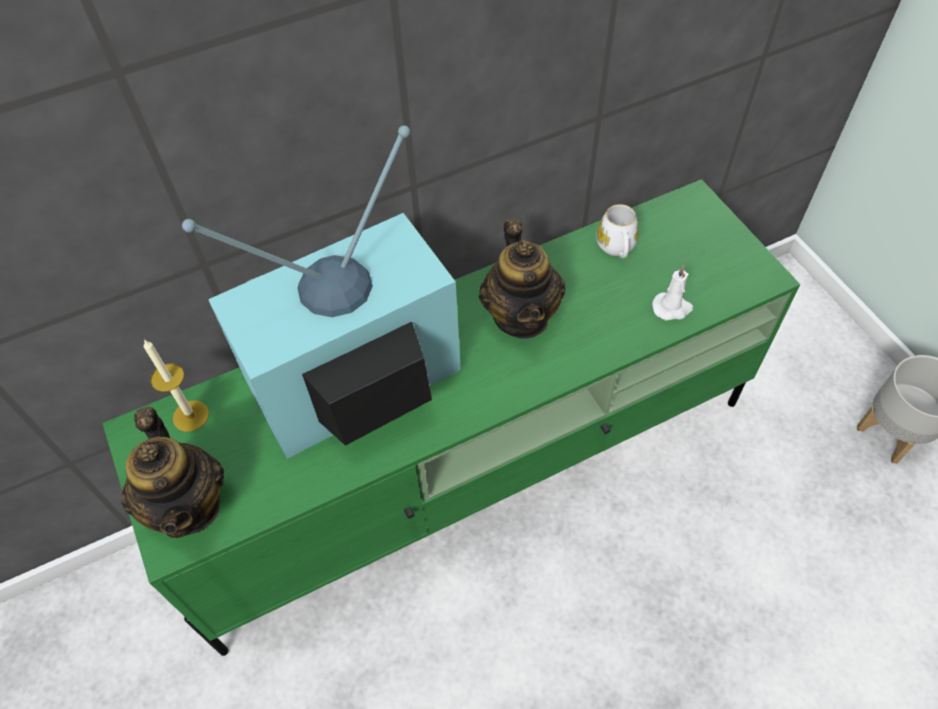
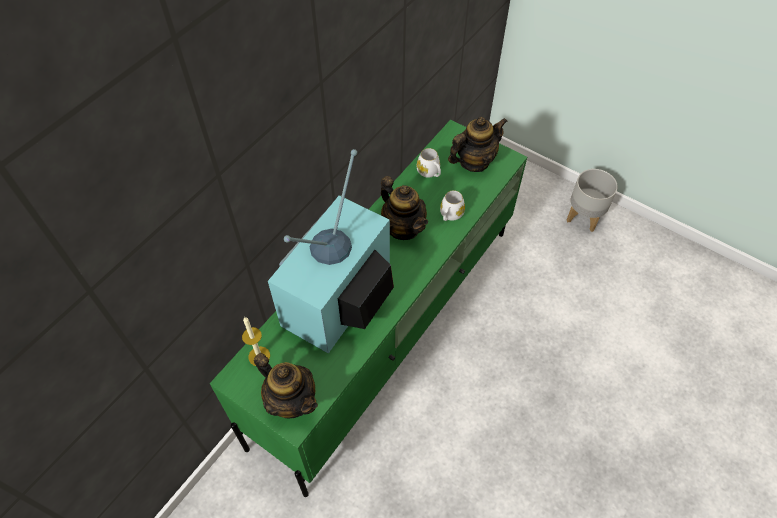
camera: 30 degrees left, 0 degrees up
white candle [652,265,693,321] -> none
none -> white mug [440,190,465,221]
none -> teapot [448,117,508,172]

